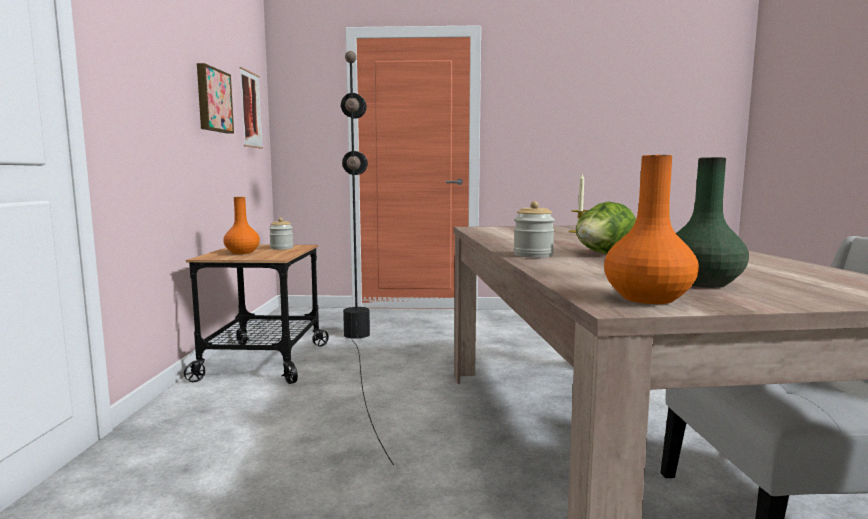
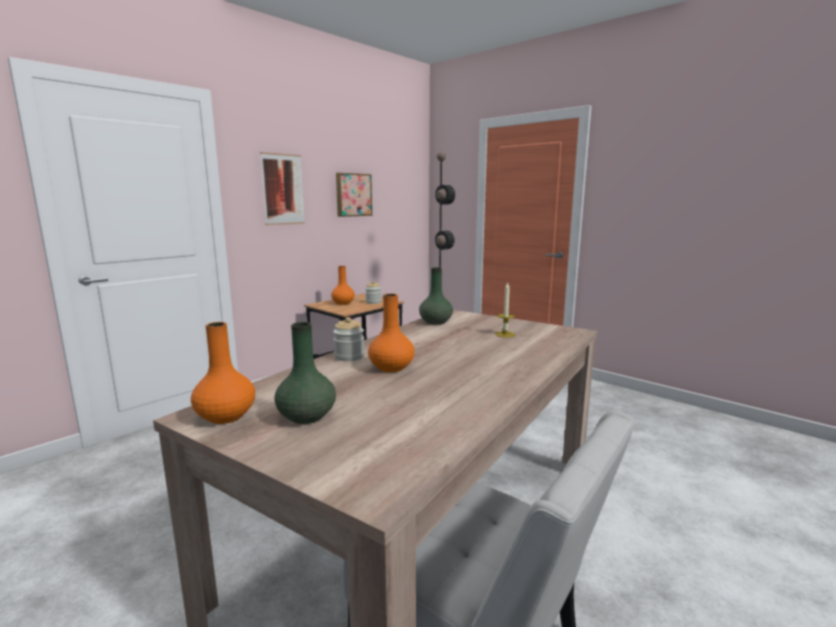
camera: 40 degrees right, 5 degrees up
picture [240,67,263,149] -> picture moved to [260,152,305,225]
lettuce [576,202,636,254] -> orange vase [368,294,414,372]
none -> green vase [419,267,453,325]

